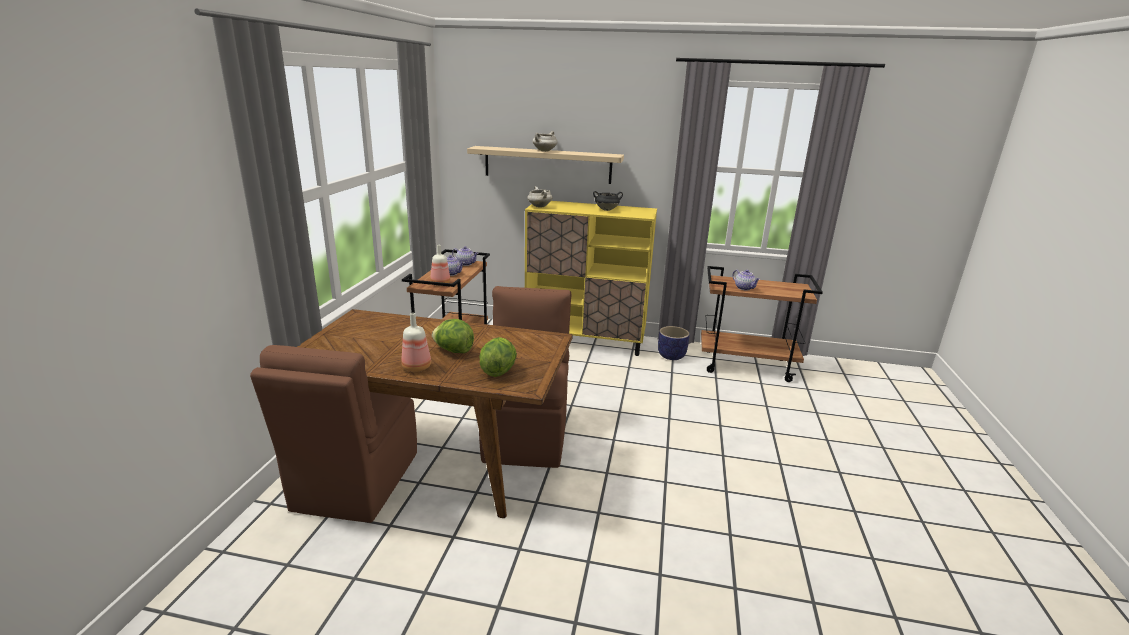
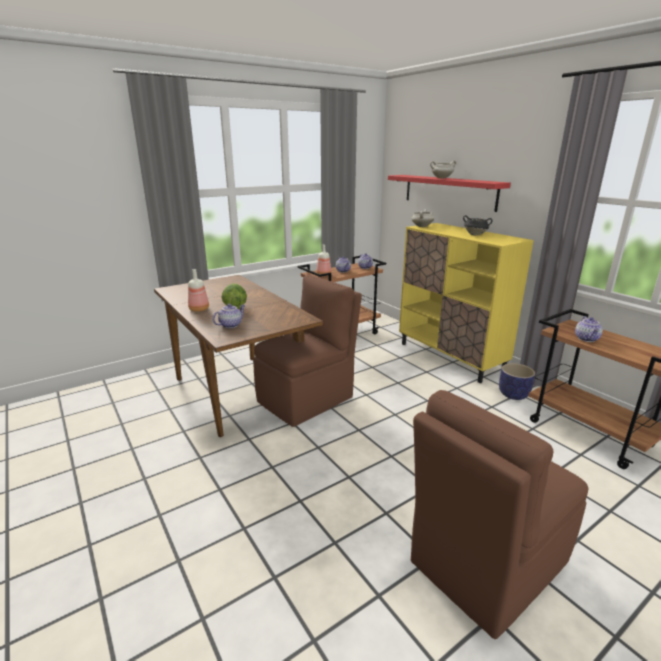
camera: 45 degrees right, 0 degrees up
brown chair [250,345,417,523] -> brown chair moved to [411,390,589,639]
beige shelf [467,146,624,184] -> red shelf [388,175,511,212]
lettuce [479,337,517,377] -> teapot [213,304,245,328]

